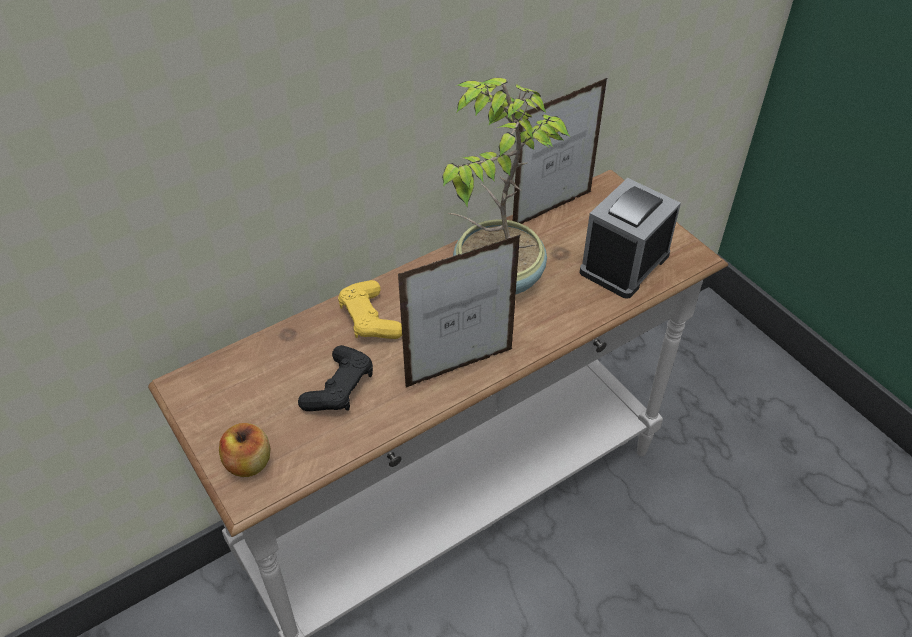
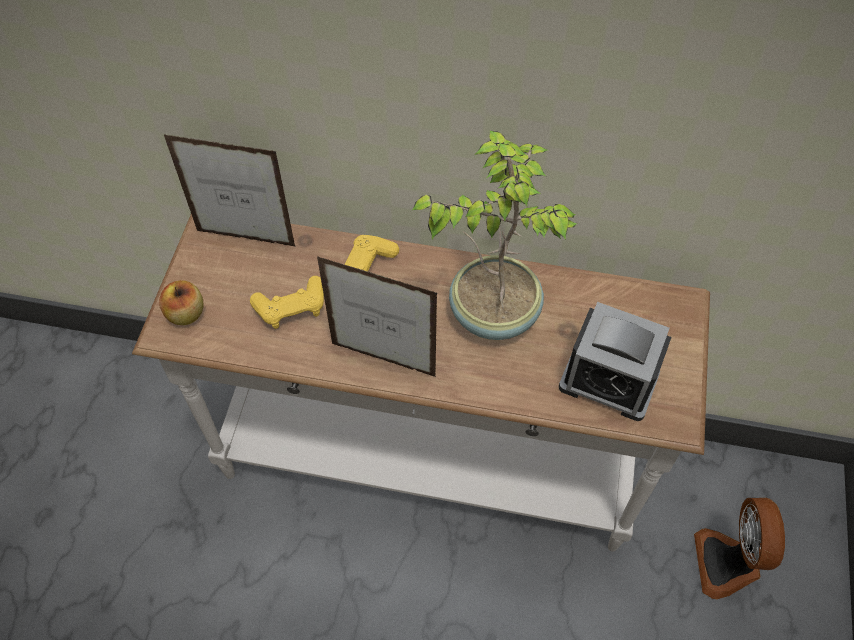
camera: 45 degrees right, 10 degrees up
black game controller [298,345,373,411] -> yellow game controller [250,276,324,329]
picture frame [513,78,607,224] -> picture frame moved to [164,135,296,247]
alarm clock [580,178,681,299] -> alarm clock turned 150 degrees counterclockwise [559,302,672,421]
none -> fan [694,498,785,599]

